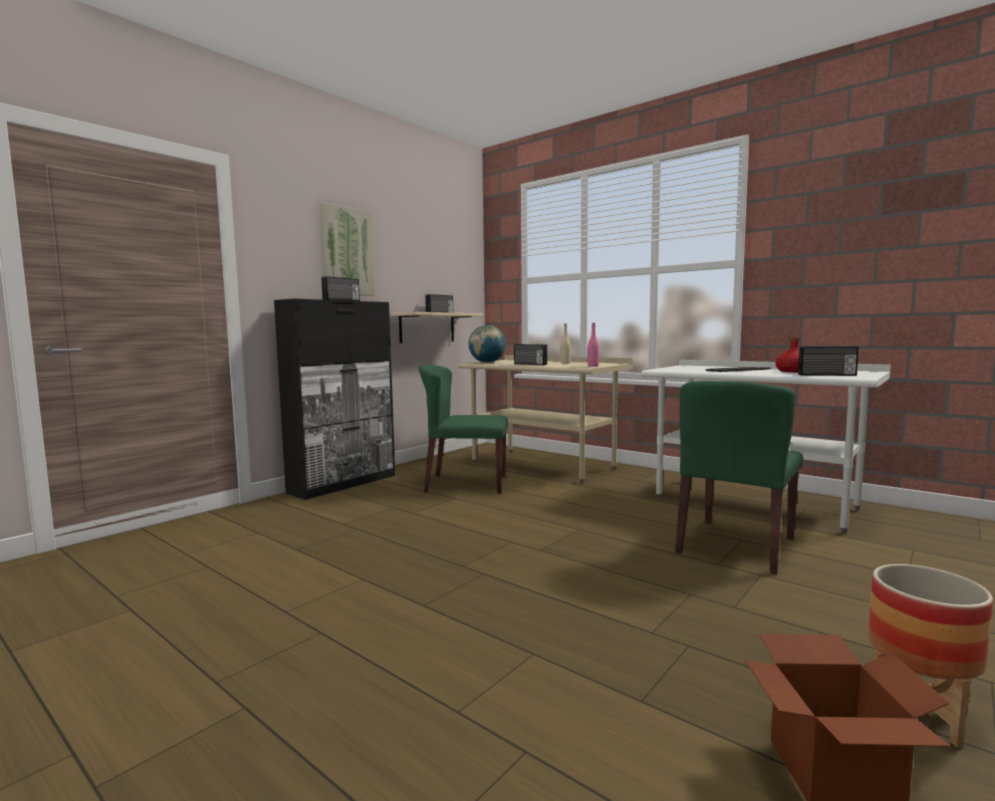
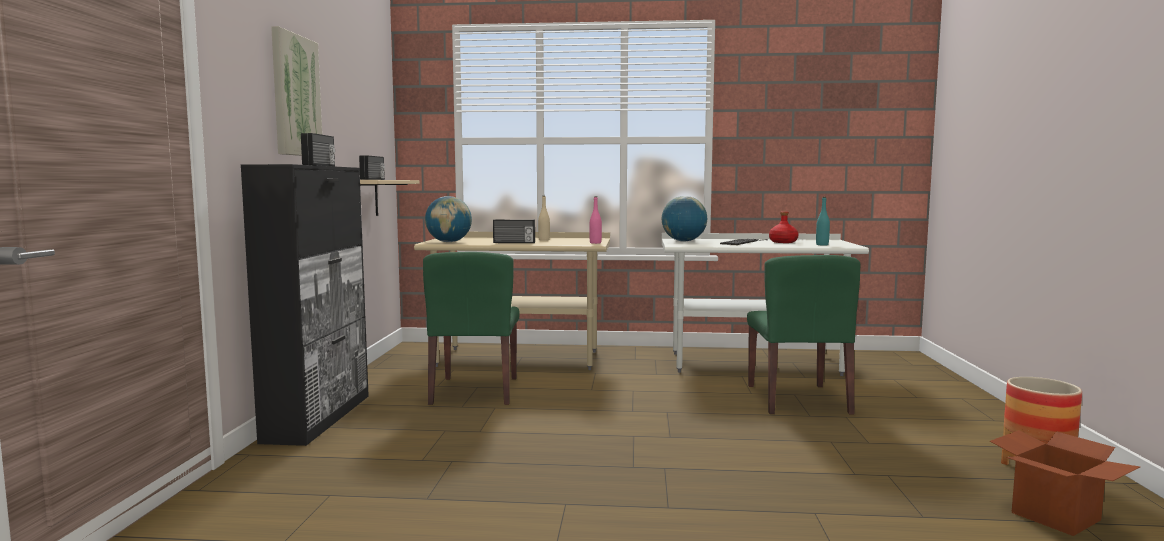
camera: 35 degrees left, 0 degrees up
green chair [419,365,508,493] -> green chair turned 60 degrees counterclockwise [423,252,520,405]
radio [798,347,859,376] -> turquoise bottle [816,197,830,246]
none -> globe [662,196,707,241]

